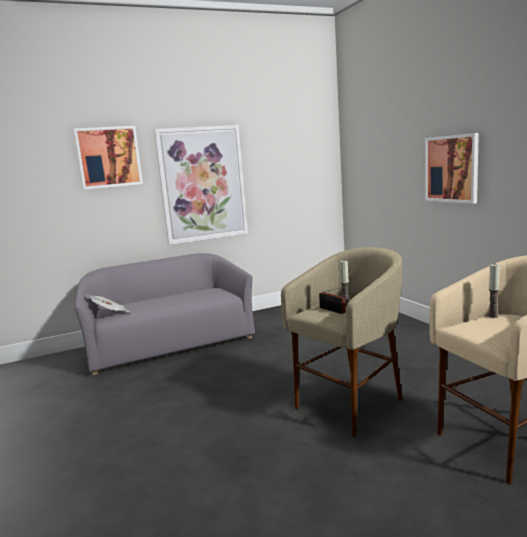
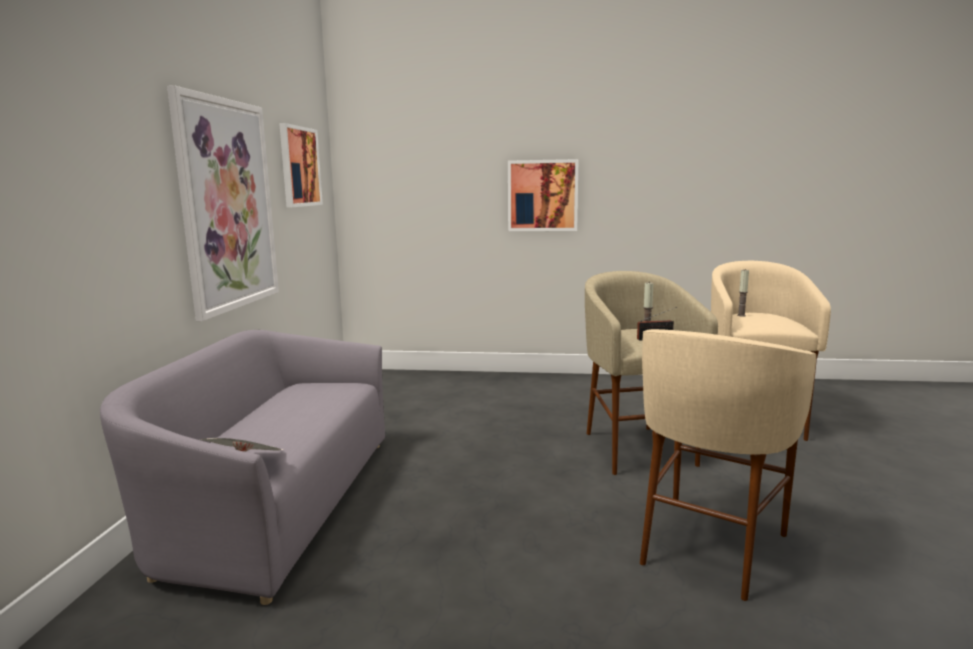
camera: 60 degrees left, 0 degrees up
picture [74,126,143,189] -> picture moved to [279,123,323,207]
none -> beige stool [640,329,816,601]

